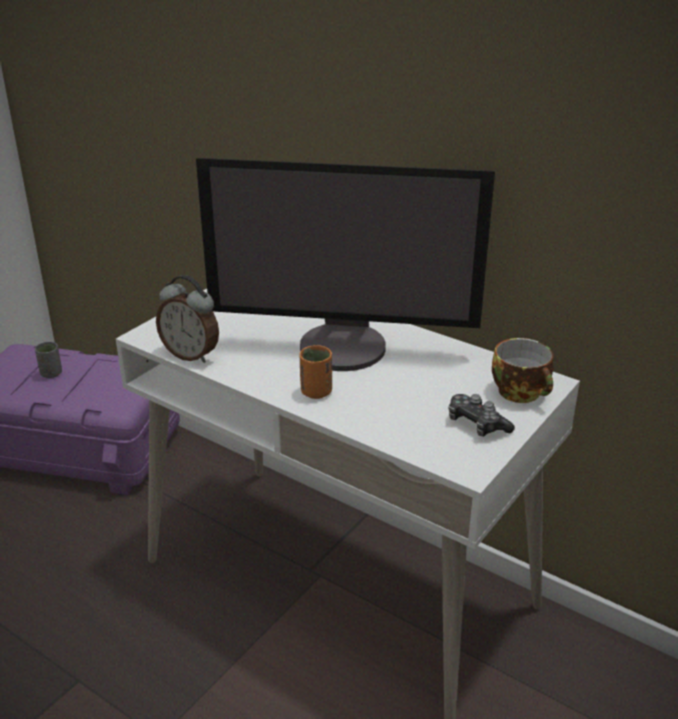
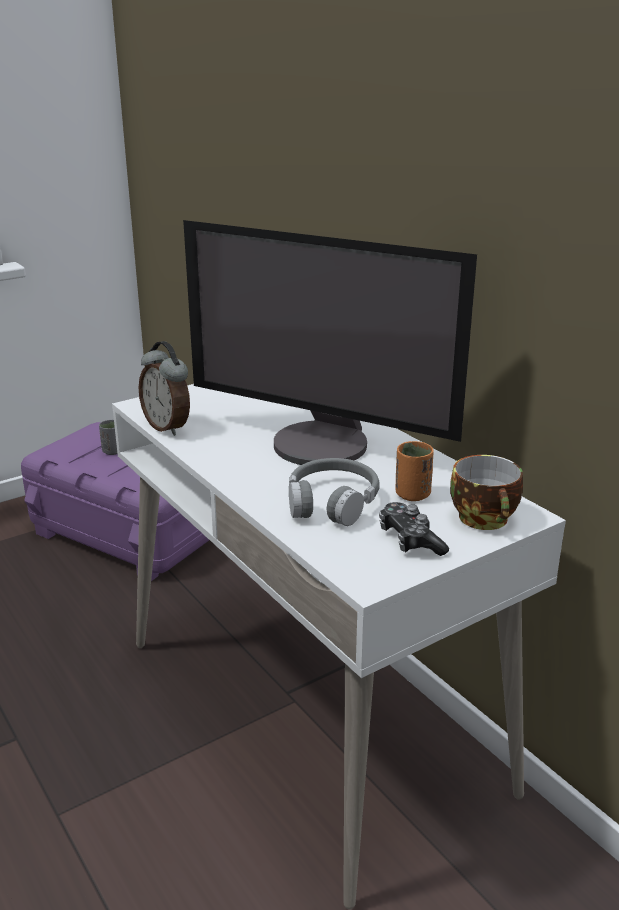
camera: 20 degrees right, 5 degrees down
orange cup [300,345,332,399] -> orange cup moved to [396,441,434,501]
none -> grey headphones [289,458,380,526]

